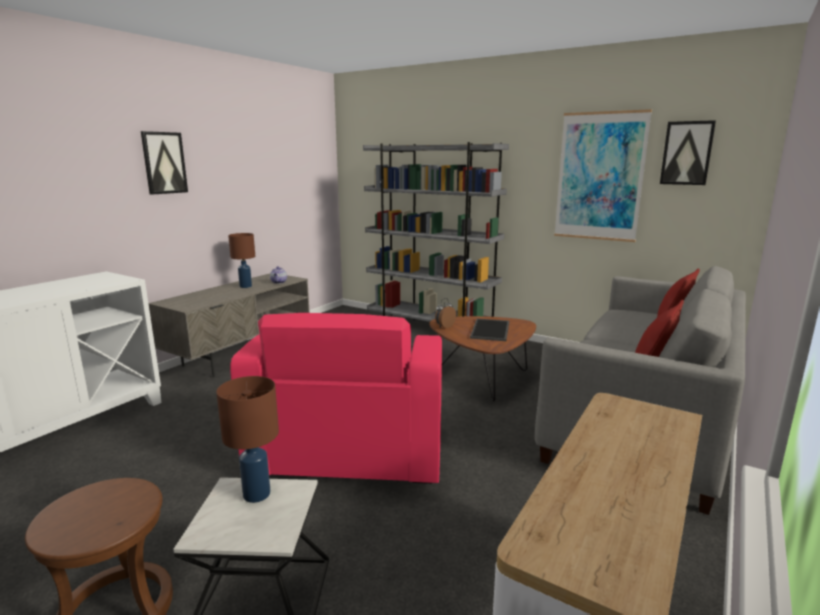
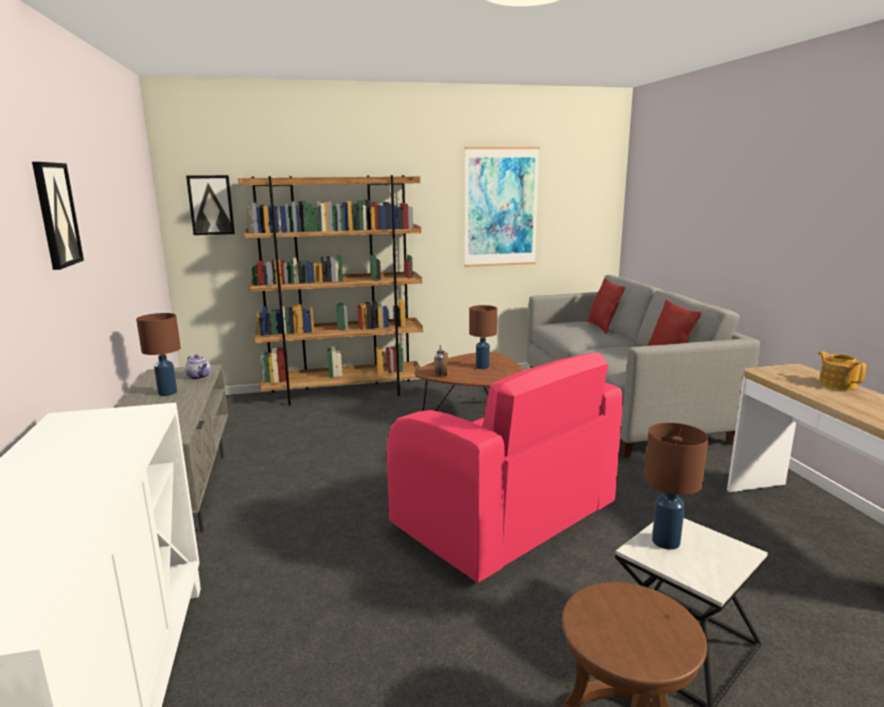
camera: 45 degrees left, 0 degrees up
grey bookcase [363,142,509,322] -> brown bookcase [238,175,423,406]
tray [470,319,509,341] -> brown table lamp [469,305,497,369]
picture [660,120,716,185] -> picture moved to [186,175,235,235]
none -> teapot [818,351,866,390]

